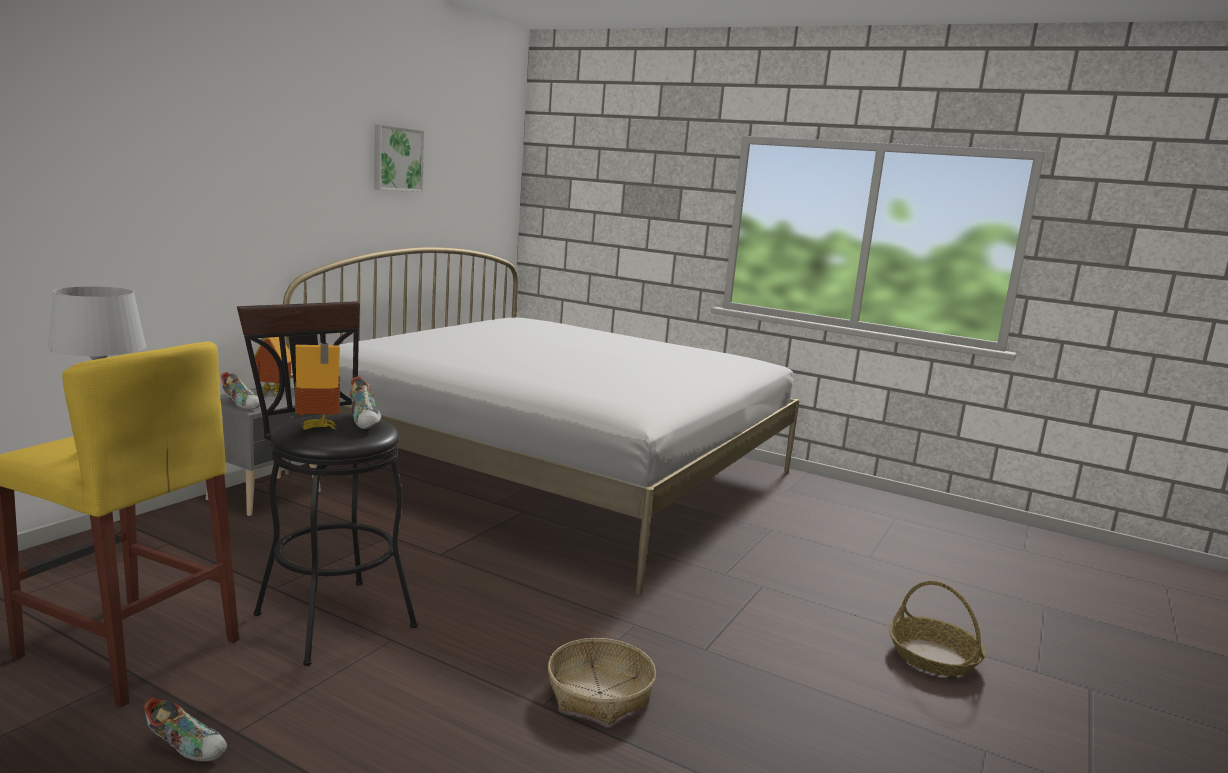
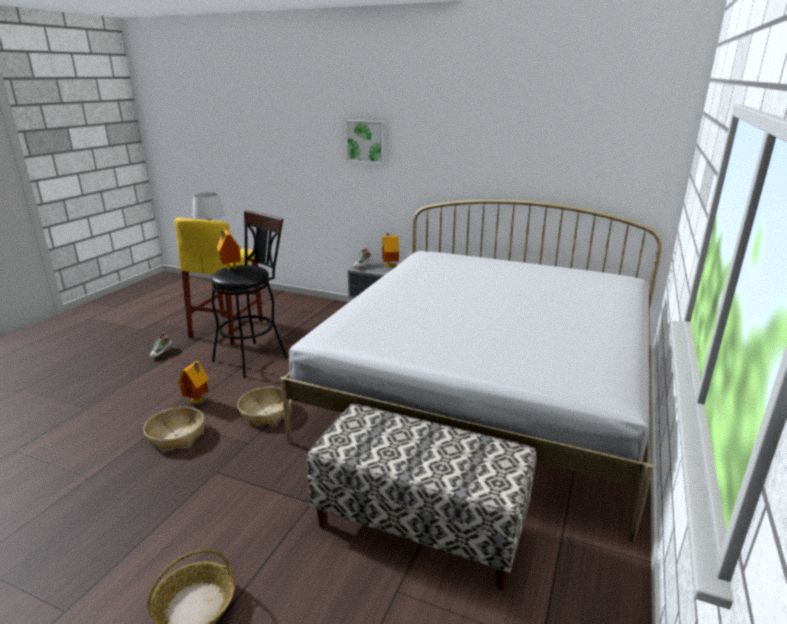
camera: 85 degrees right, 10 degrees up
shoe [350,376,381,429] -> none
picture [374,124,424,192] -> picture moved to [346,120,385,164]
none -> toy house [178,361,209,405]
none -> basket [237,387,292,425]
none -> bench [306,404,537,590]

